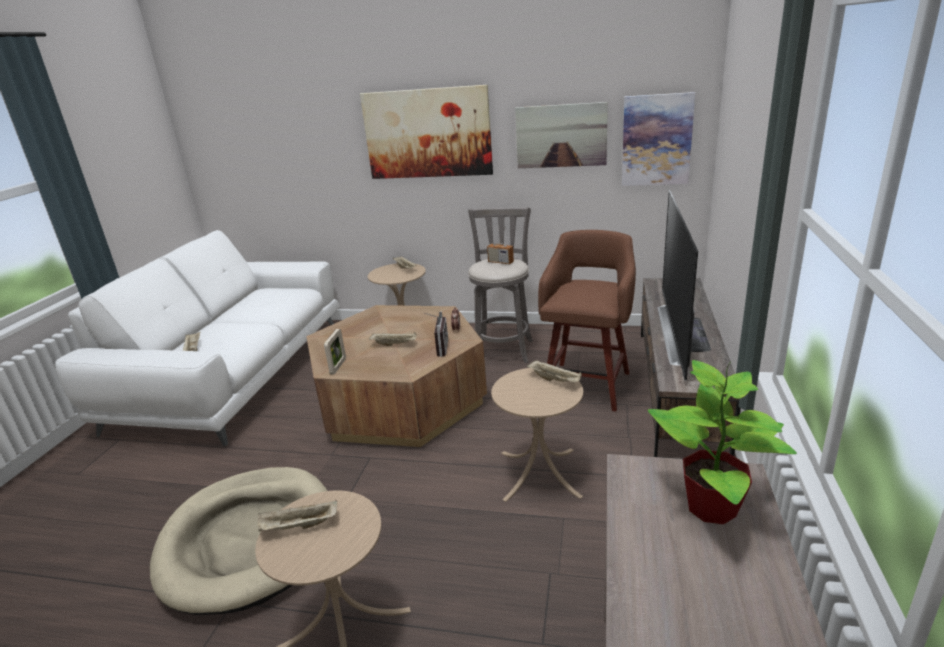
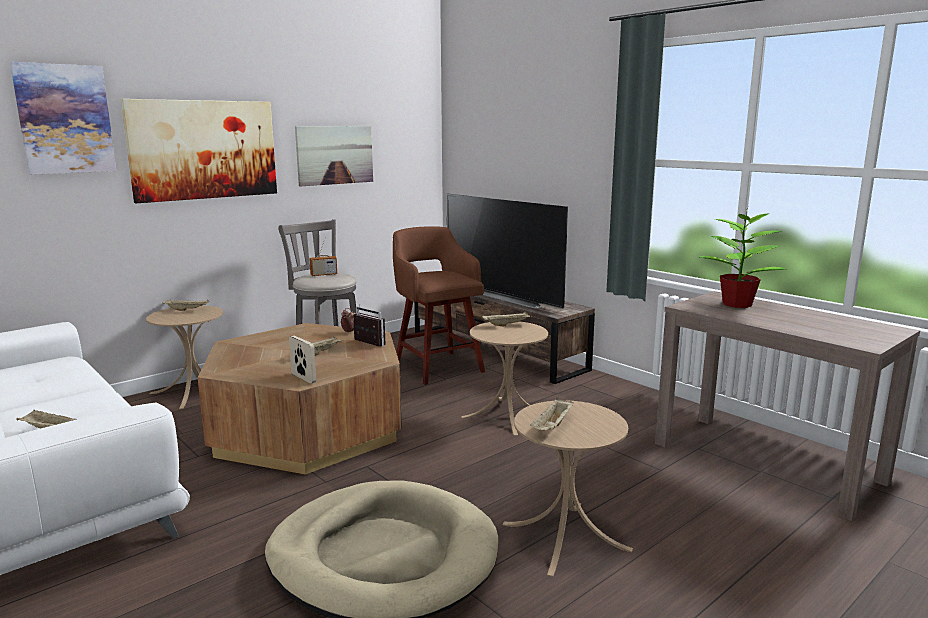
camera: 55 degrees left, 10 degrees down
picture [622,92,695,186] -> picture moved to [10,62,116,175]

